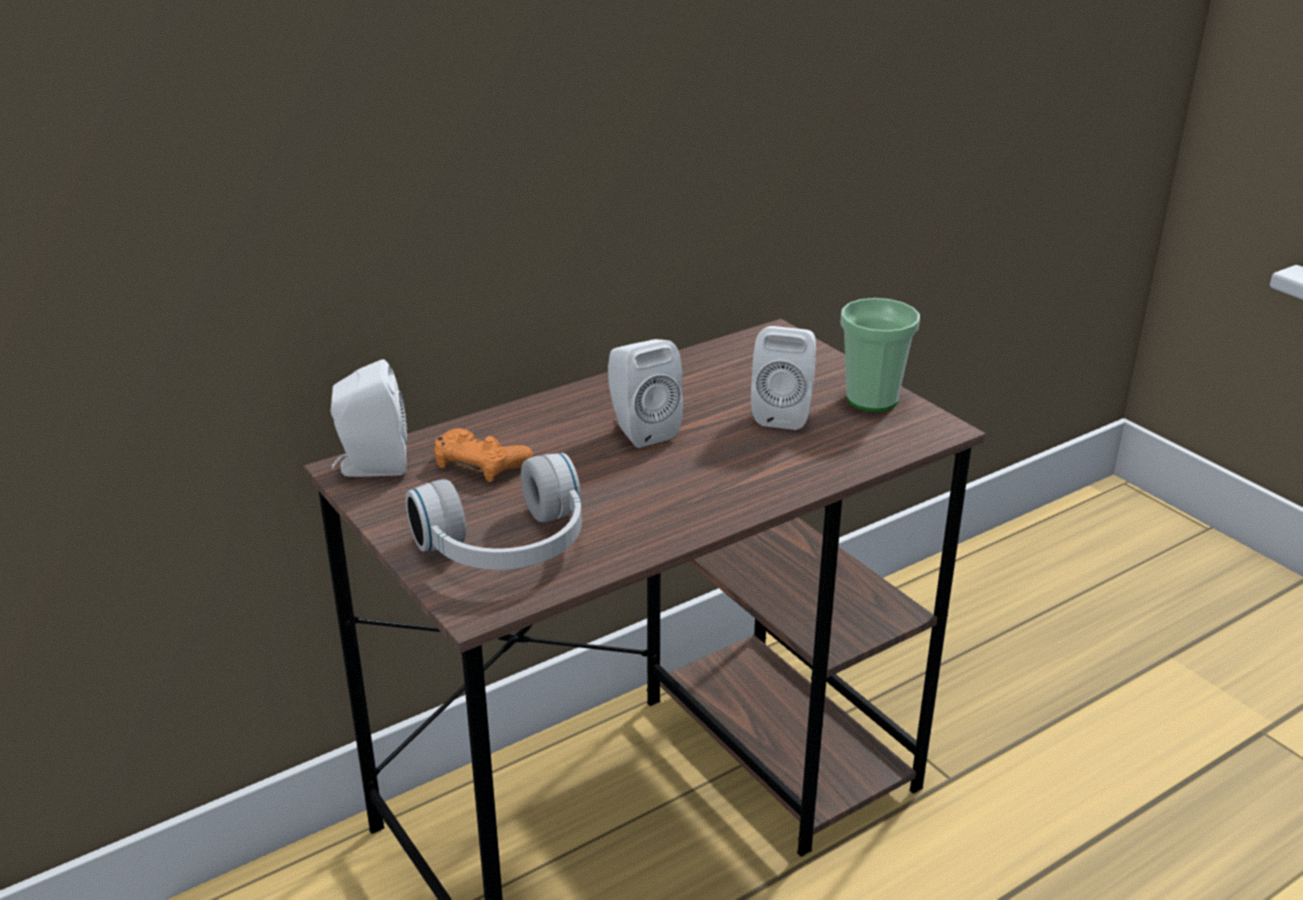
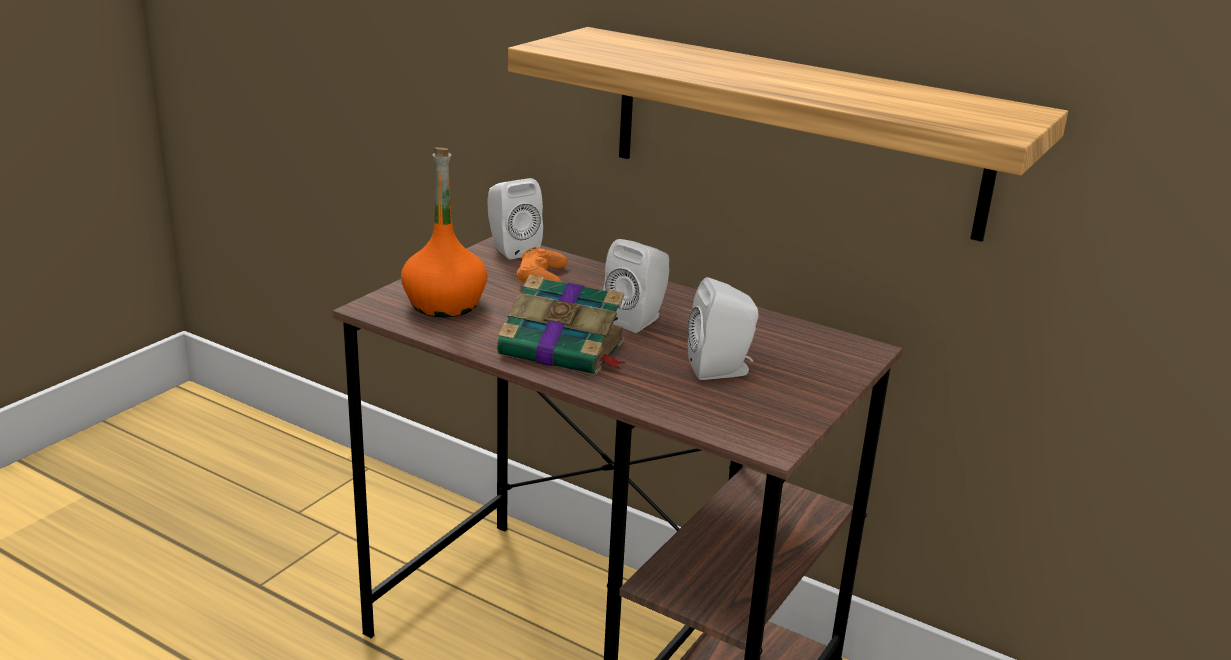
camera: 65 degrees right, 5 degrees down
white headphones [406,453,582,570] -> orange bottle [401,147,488,317]
cup [840,298,920,412] -> none
none -> book [497,275,625,375]
none -> shelf [508,27,1068,242]

